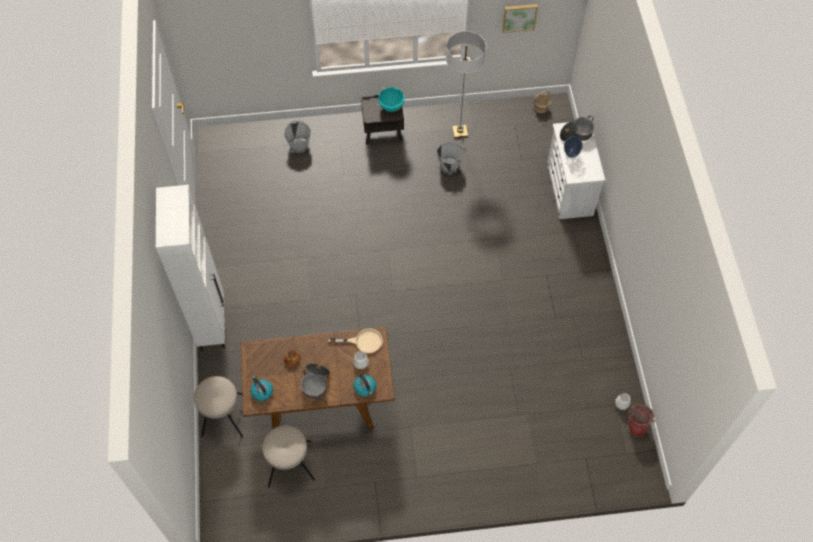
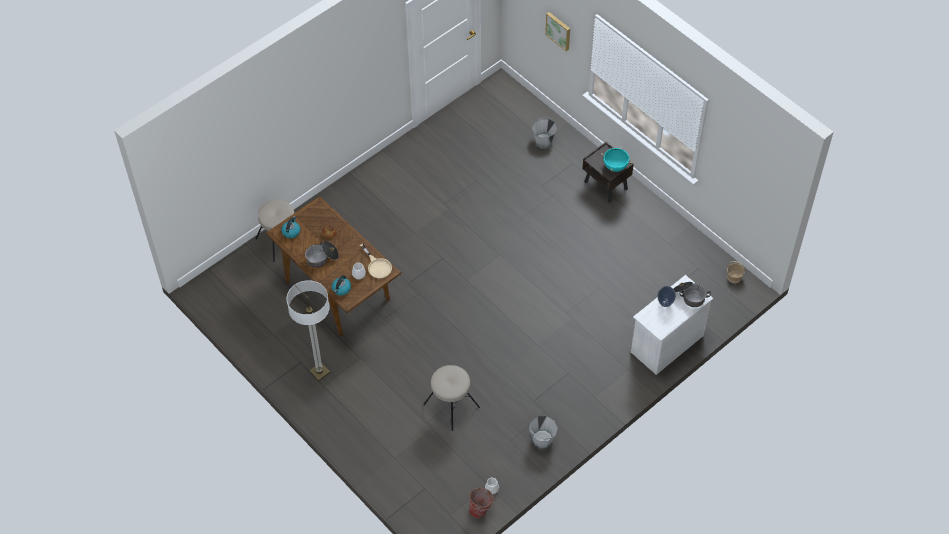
camera: 55 degrees right, 5 degrees down
white cabinet [156,185,225,351] -> none
beige stool [263,425,315,488] -> beige stool moved to [423,365,480,431]
grey bucket [437,142,463,174] -> grey bucket moved to [529,416,558,448]
floor lamp [446,31,486,138] -> floor lamp moved to [287,280,330,381]
picture [502,4,538,33] -> picture moved to [545,12,570,51]

